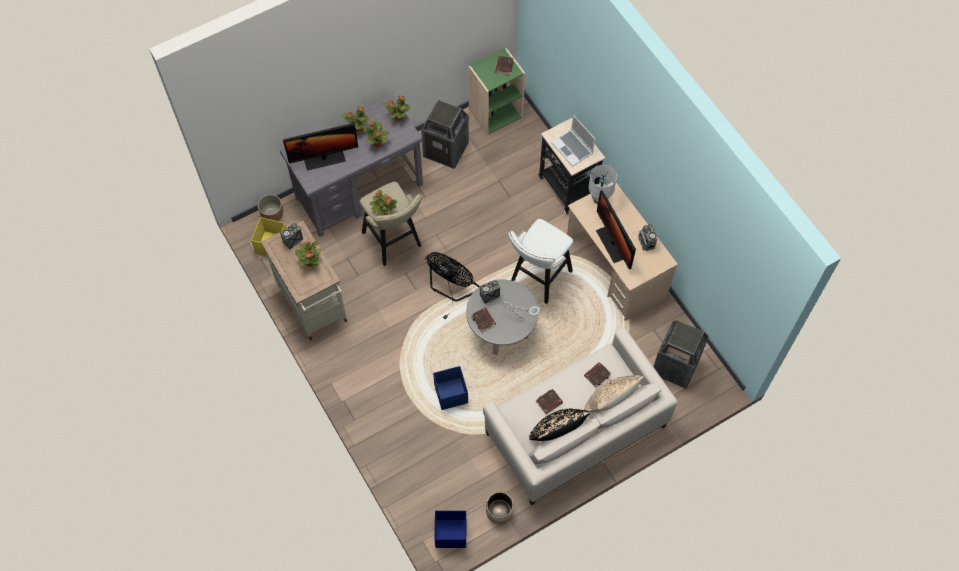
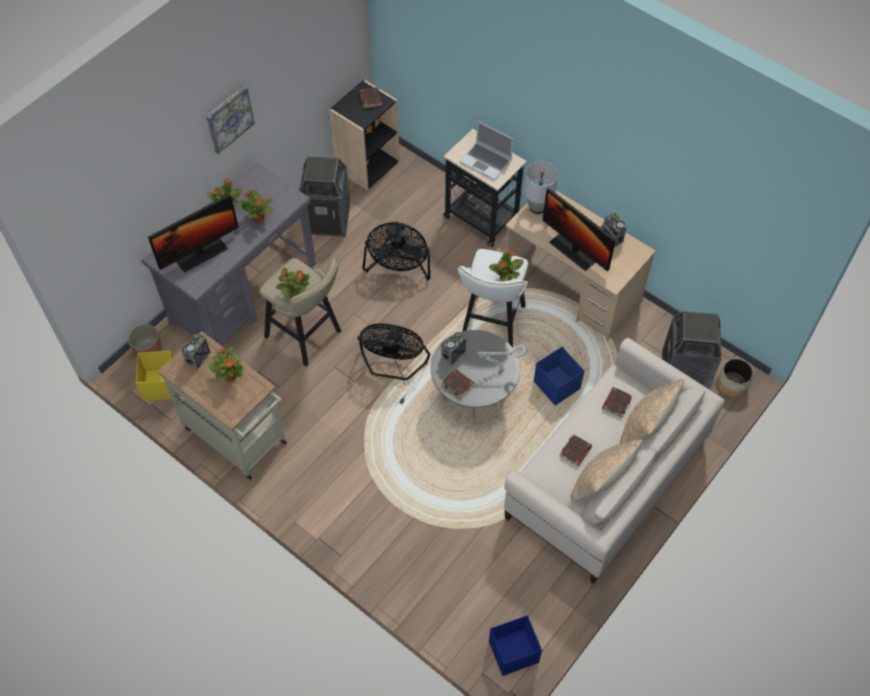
camera: 20 degrees left, 5 degrees down
potted plant [384,95,411,121] -> potted plant moved to [489,250,524,281]
blue storage box [433,366,468,410] -> blue storage box moved to [534,347,584,405]
green bookcase [468,48,525,135] -> black bookcase [329,80,400,190]
planter [486,492,513,524] -> planter moved to [717,358,754,397]
black pillow [529,409,591,441] -> beige pillow [571,439,643,502]
none -> picture [206,85,255,154]
none -> black fan [362,221,430,281]

